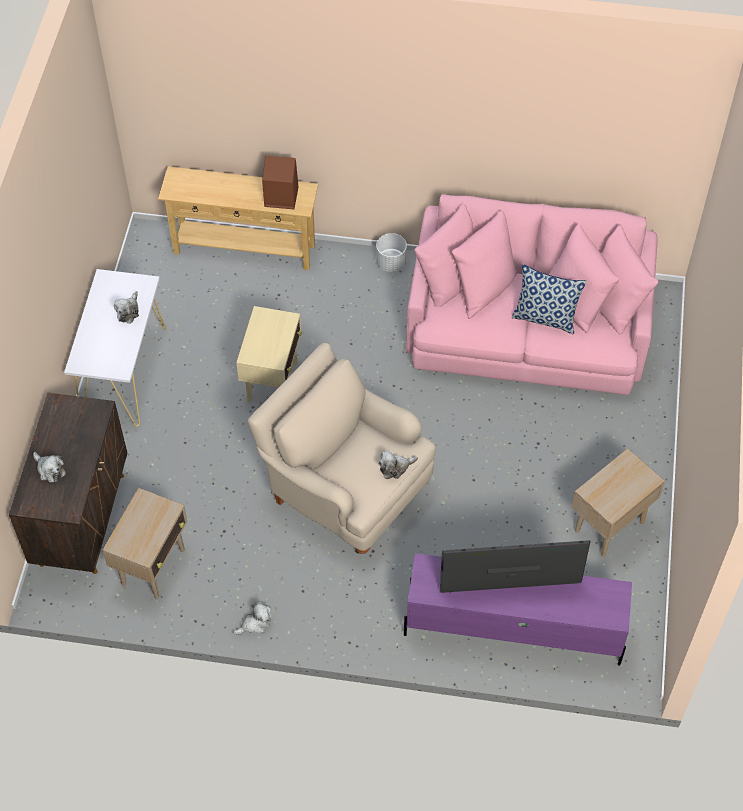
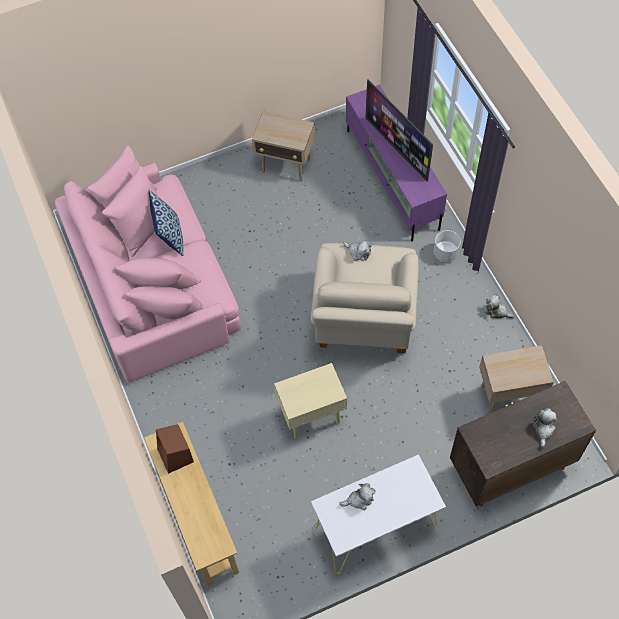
camera: 120 degrees left, 5 degrees up
white planter [376,233,407,272] -> white planter moved to [434,230,461,262]

